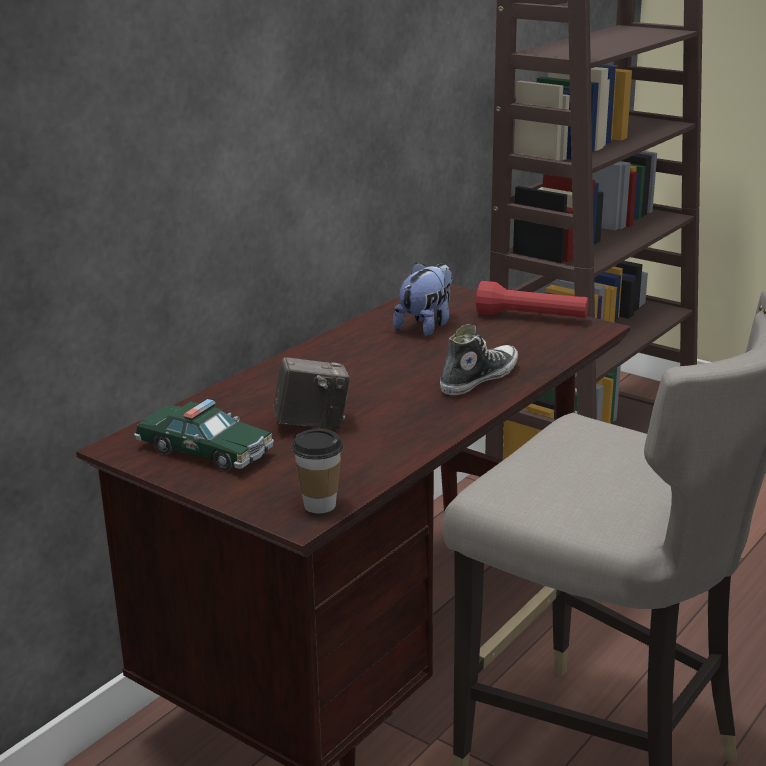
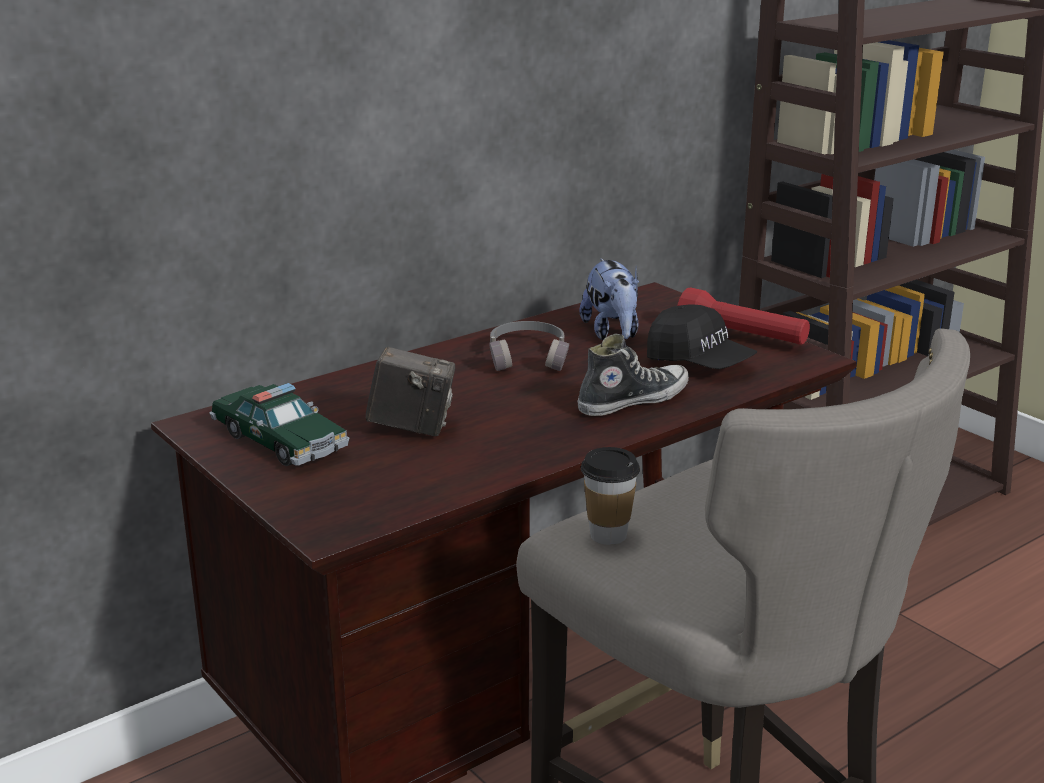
camera: 15 degrees right, 0 degrees up
cup [292,429,343,513] -> cup moved to [581,447,640,545]
plush toy [393,262,452,336] -> plush toy turned 120 degrees clockwise [580,258,639,340]
none -> grey headphones [489,321,569,371]
none -> black cap [647,305,757,369]

